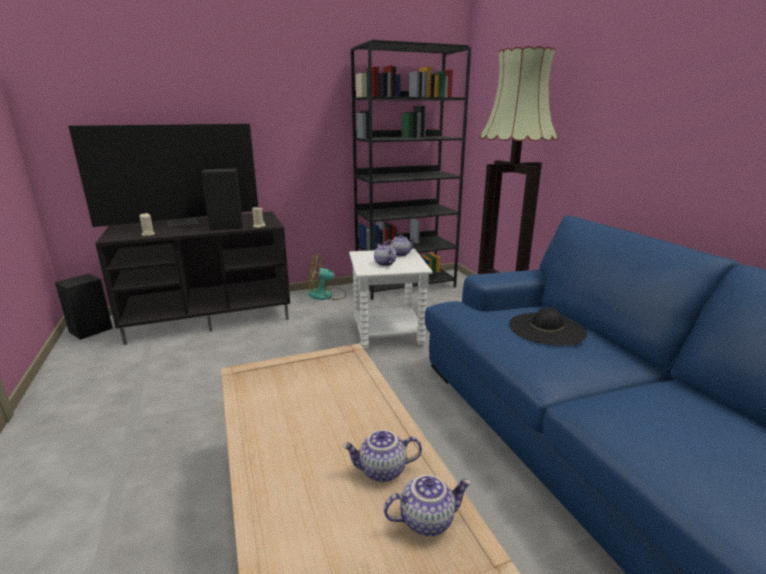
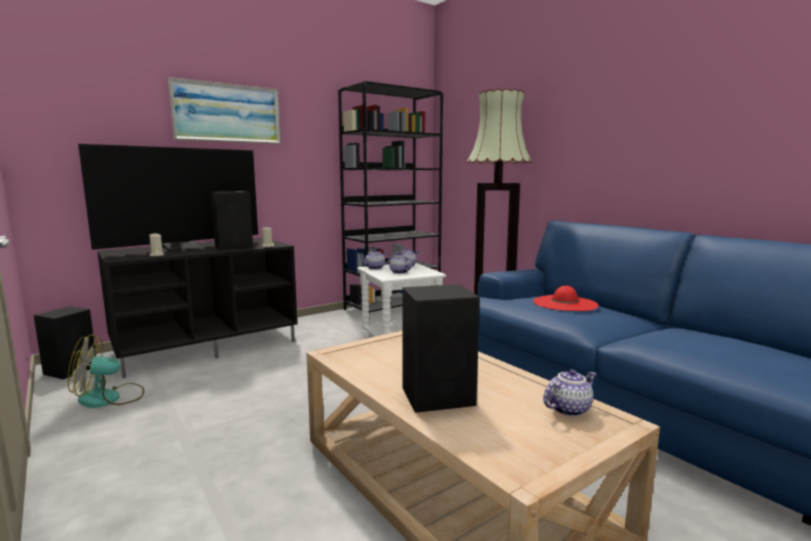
camera: 15 degrees left, 10 degrees down
fan [308,254,346,300] -> fan moved to [68,334,144,408]
teapot [342,430,422,482] -> teapot moved to [359,249,390,270]
black hat [509,308,587,346] -> red hat [533,285,599,311]
none -> picture [168,77,281,144]
none -> black speaker [402,284,480,413]

